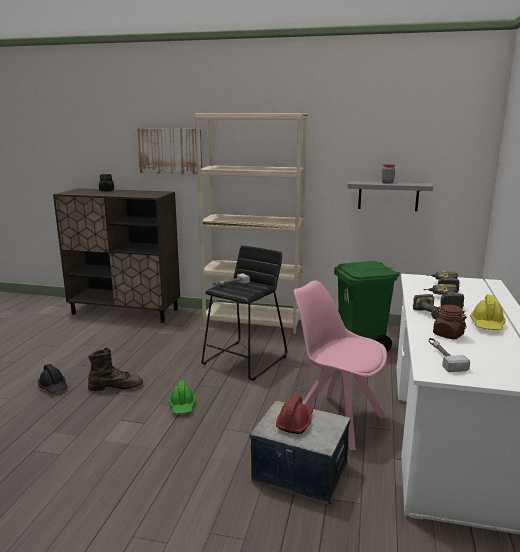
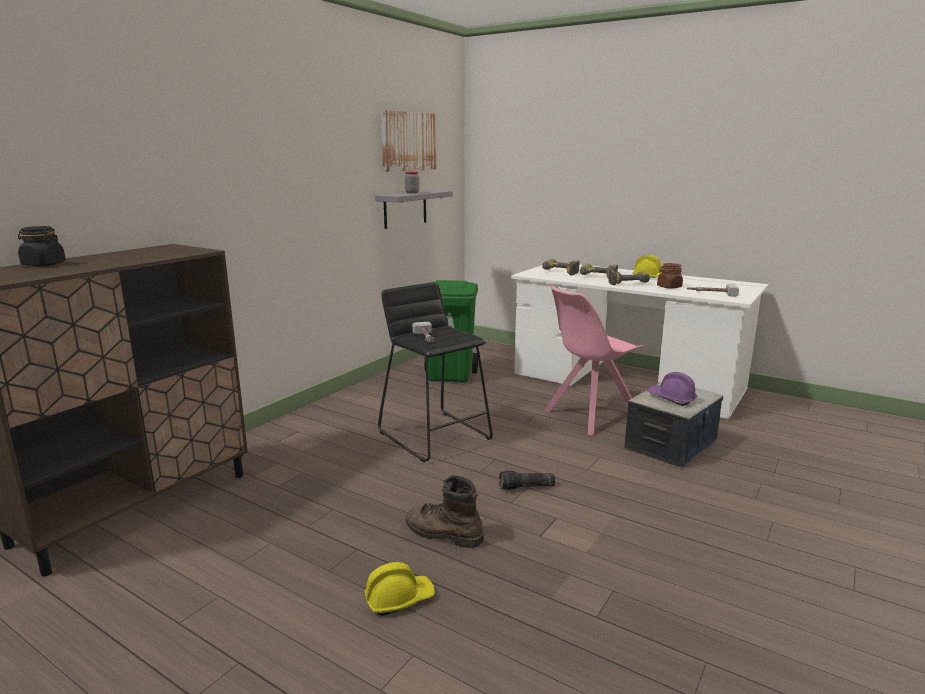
camera: 70 degrees left, 0 degrees up
black hard hat [38,364,68,393] -> yellow hard hat [365,562,435,616]
brown boot [88,348,143,391] -> brown boot turned 75 degrees counterclockwise [406,475,484,548]
picture [137,128,202,175] -> picture moved to [381,110,437,172]
green hard hat [169,380,196,414] -> flashlight [499,470,555,490]
beige bookcase [195,114,308,334] -> none
red hard hat [276,395,313,434] -> purple hard hat [647,372,697,406]

